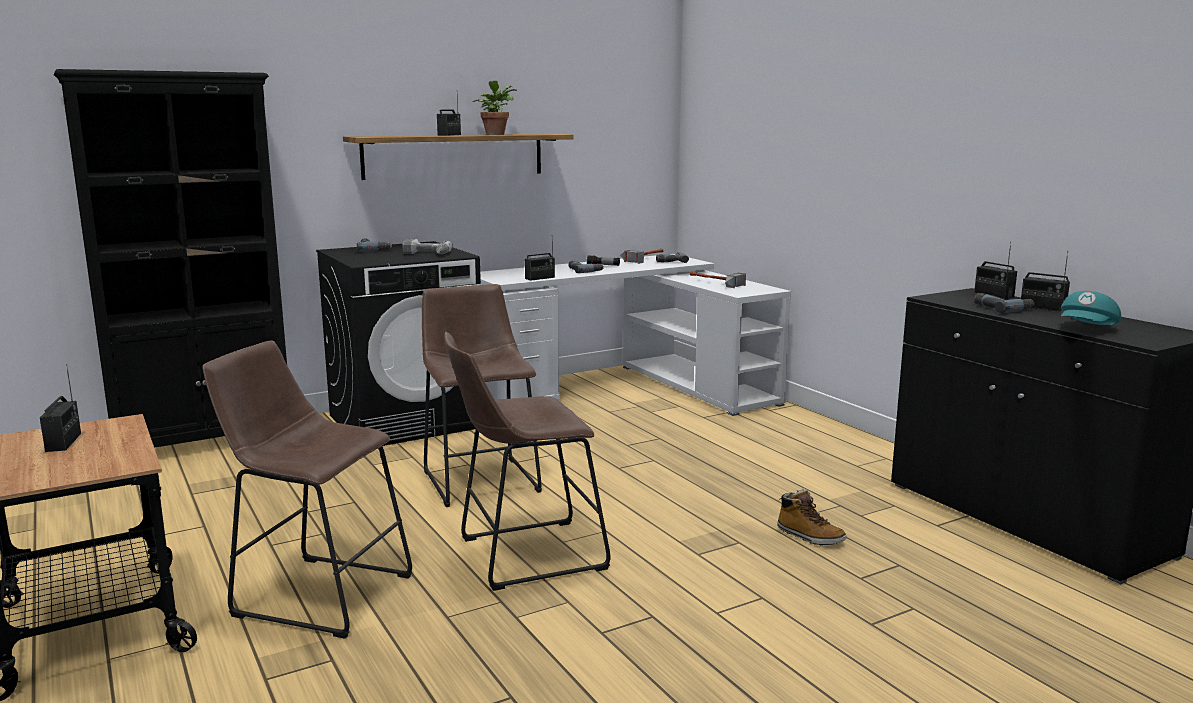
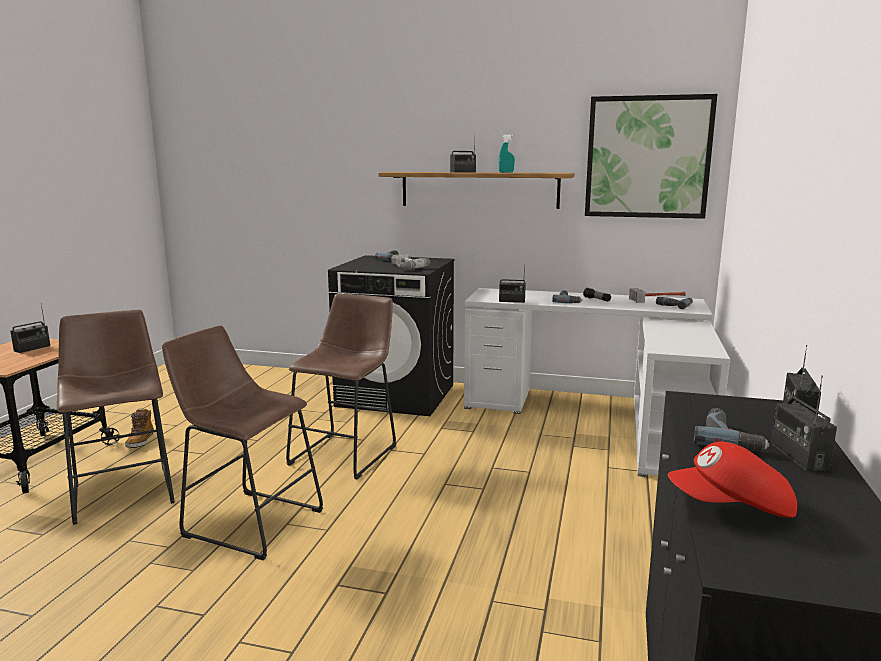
camera: 45 degrees right, 0 degrees up
black bookcase [54,69,287,448] -> none
potted plant [472,81,517,135] -> turquoise spray bottle [499,135,515,173]
hammer [690,271,746,288] -> none
boot [777,489,846,546] -> boot moved to [125,408,154,448]
turquoise cap [1061,291,1121,325] -> red cap [668,442,797,518]
none -> picture [585,94,717,219]

